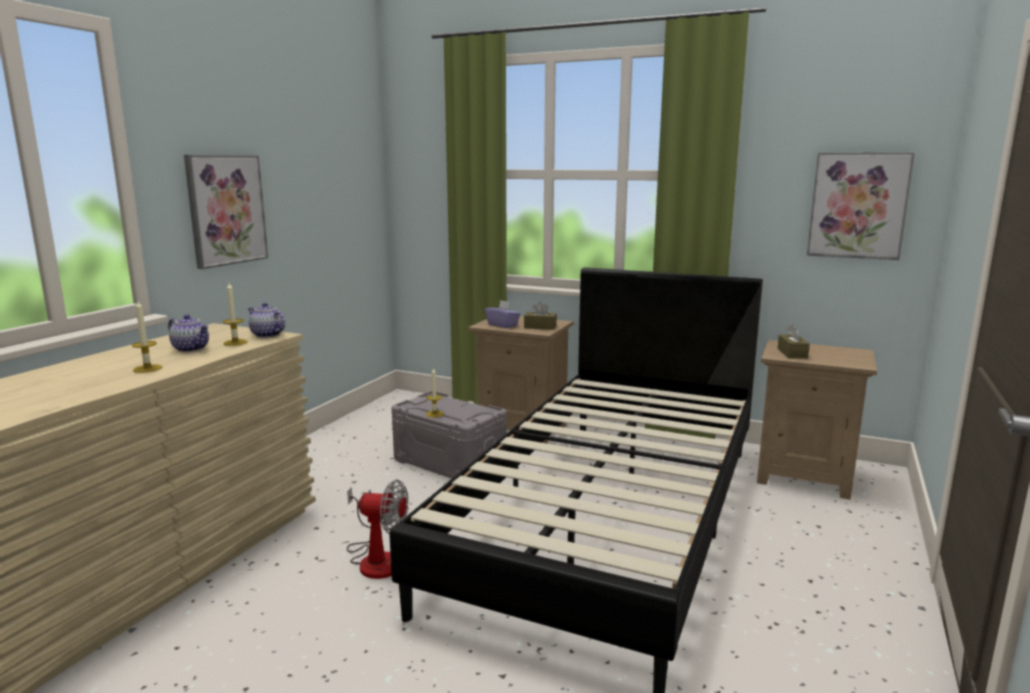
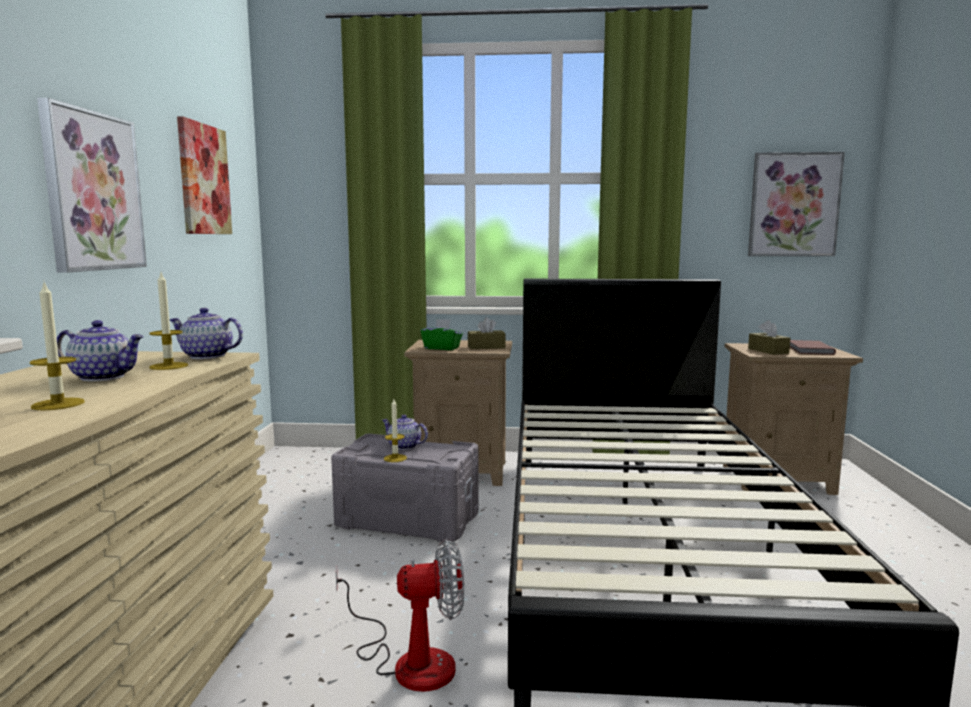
camera: 20 degrees left, 5 degrees down
purple tissue box [485,300,521,328] -> green tissue box [420,319,463,350]
none -> picture [177,116,232,234]
none -> teapot [382,415,428,450]
none -> brown book [790,340,836,355]

